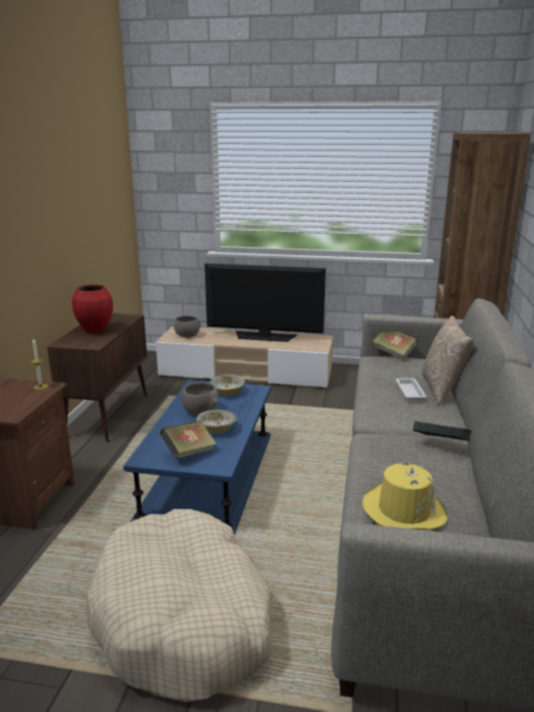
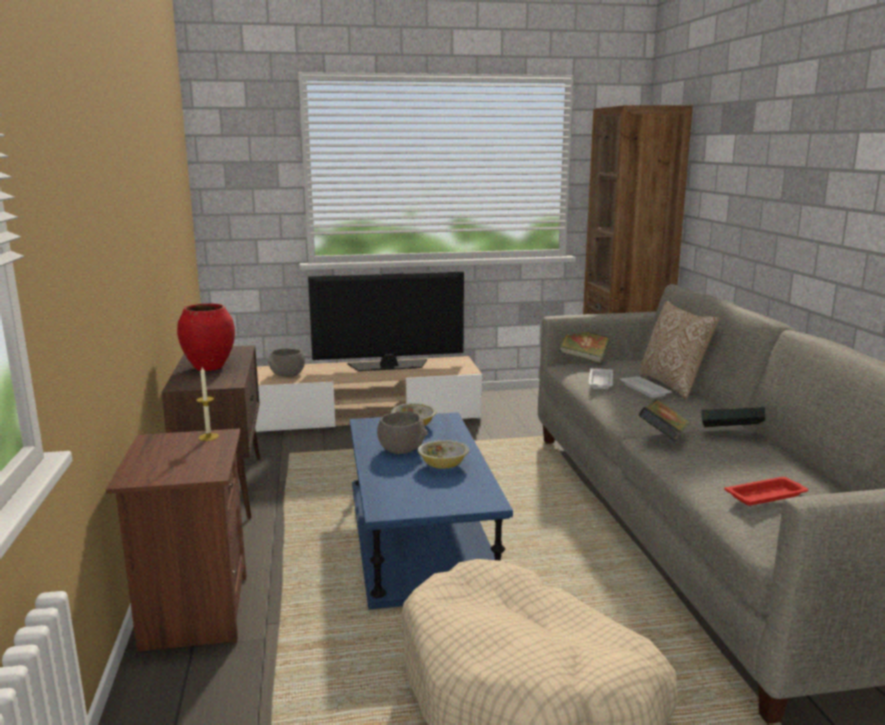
camera: 20 degrees left, 5 degrees down
book [160,421,217,459] -> book moved to [639,399,690,441]
yellow hat [362,461,447,530] -> red tray [724,477,809,506]
none -> white tray [588,368,613,389]

